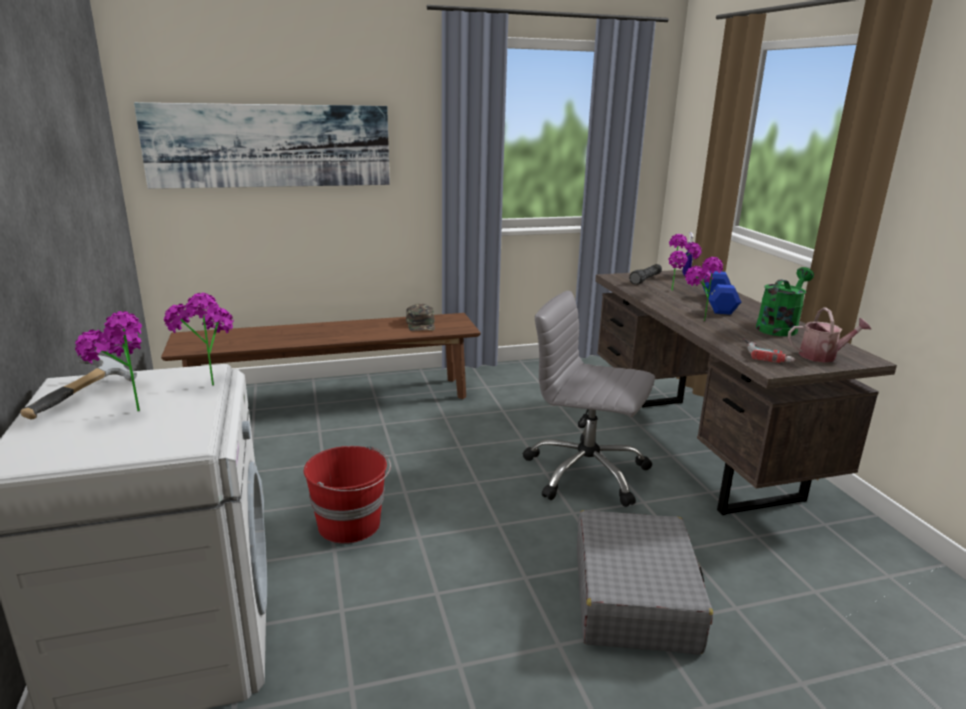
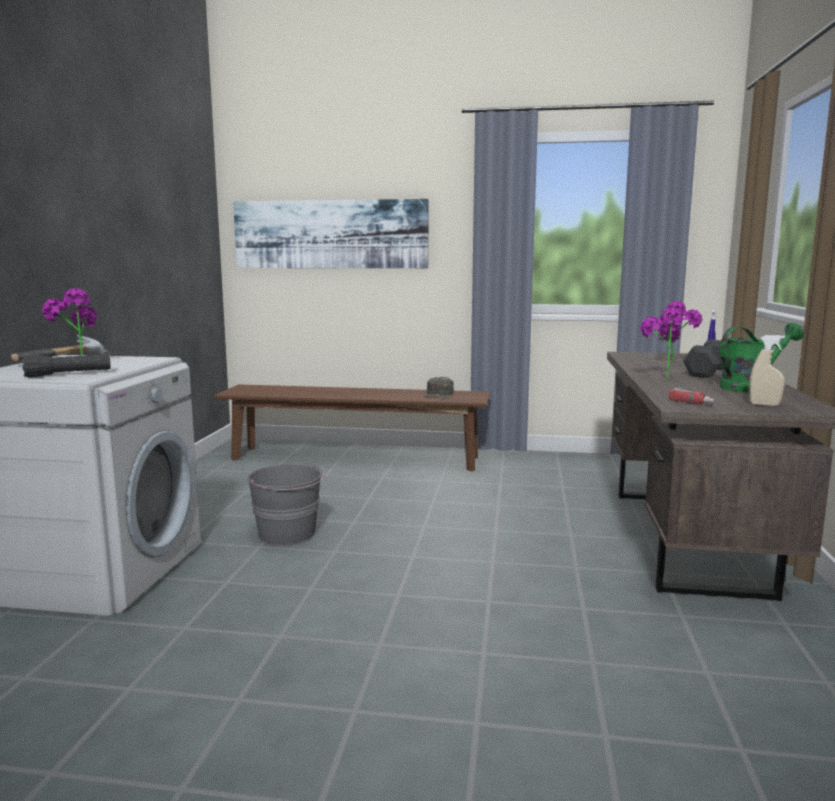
camera: 25 degrees right, 10 degrees down
potted plant [164,293,234,385] -> none
red bucket [304,446,391,543] -> grey bucket [247,464,325,545]
grey office chair [523,291,655,507] -> none
grey suitcase [577,510,713,655] -> none
black flashlight [629,264,662,284] -> black flashlight moved to [22,354,111,377]
blue dumbbell [703,271,741,315] -> black dumbbell [683,340,727,378]
watering can [788,307,871,363] -> beige spray bottle [749,335,785,406]

